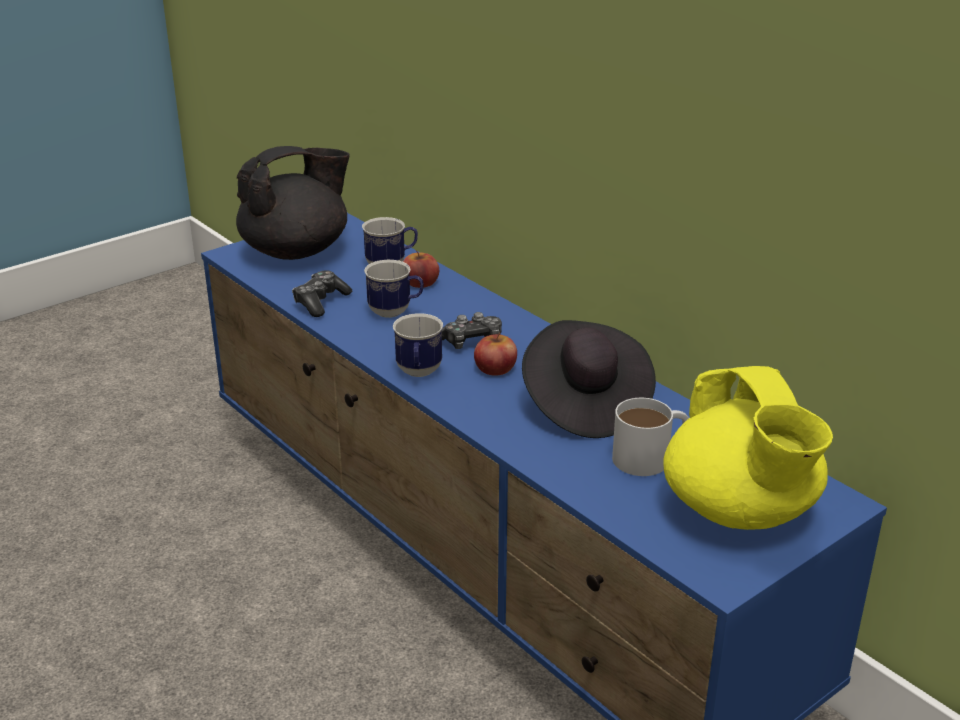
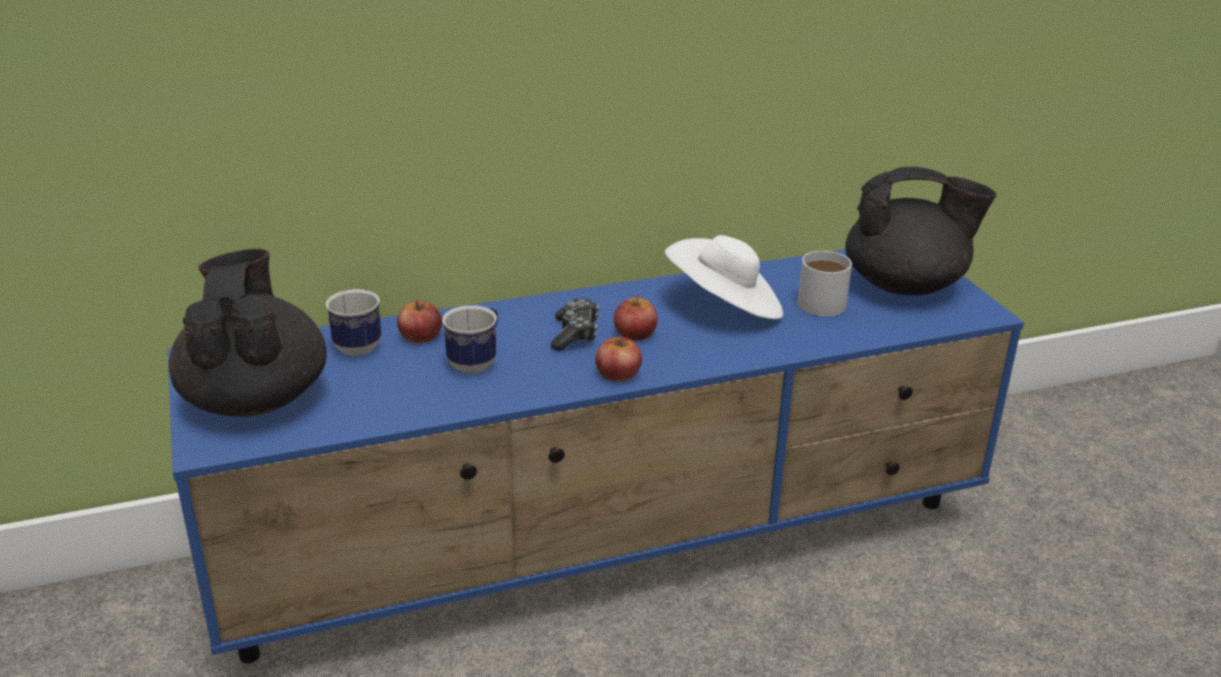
camera: 70 degrees left, 0 degrees up
game controller [292,270,352,317] -> none
mug [393,313,443,377] -> apple [595,337,642,382]
black hat [522,320,656,438] -> white hat [665,235,783,320]
yellow teapot [663,366,833,530] -> black teapot [845,167,997,295]

